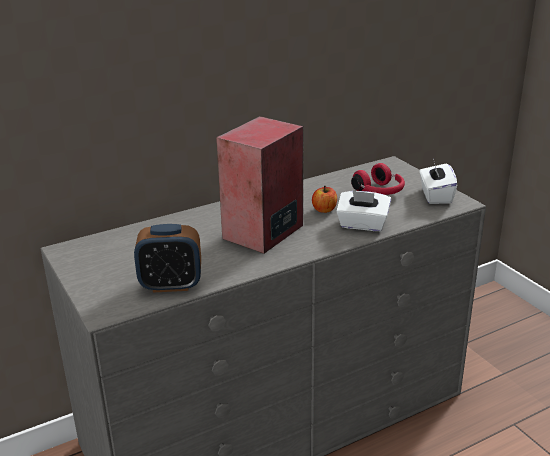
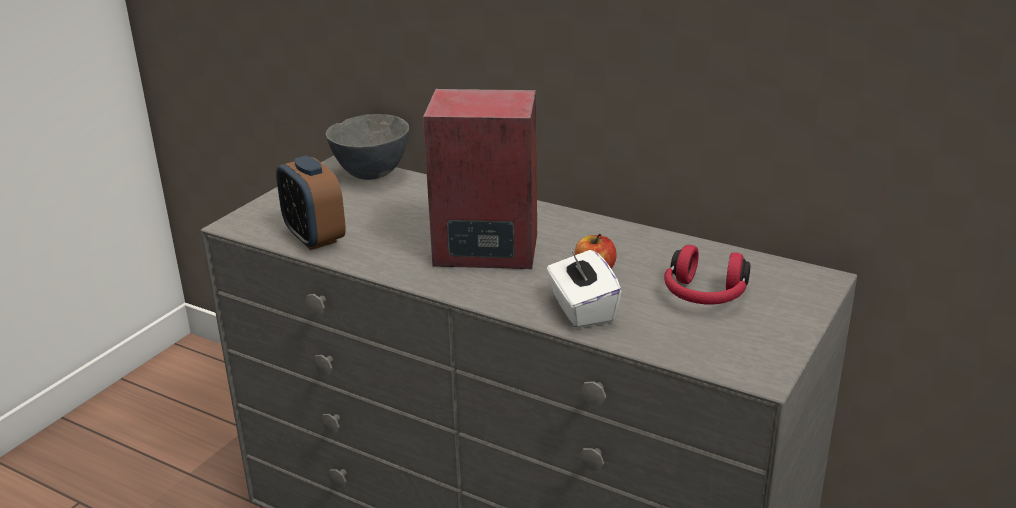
camera: 60 degrees right, 0 degrees up
white tissue box [419,159,457,204] -> none
none -> grey bowl [326,114,409,180]

